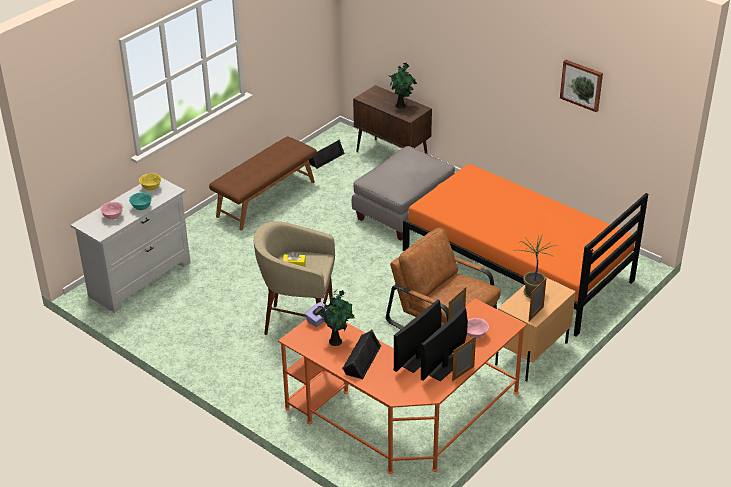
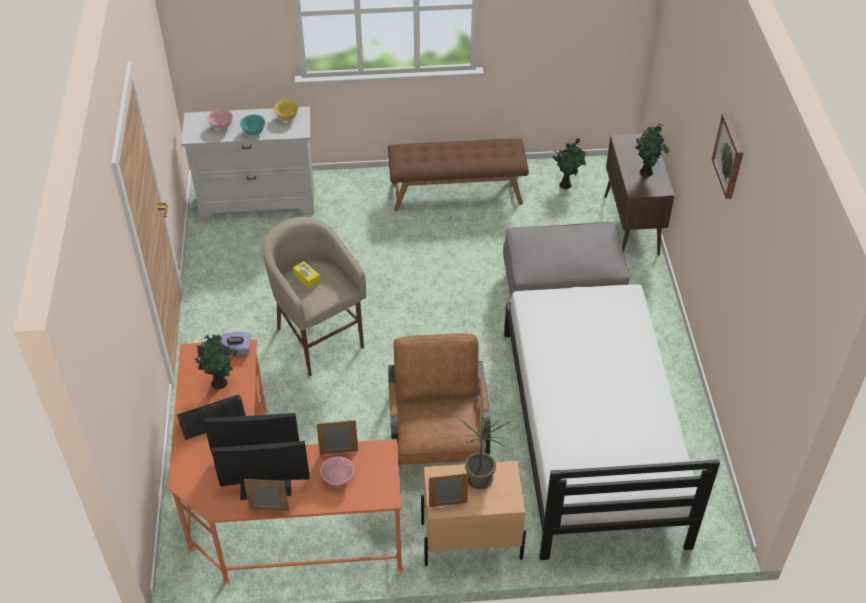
camera: 45 degrees right, 10 degrees up
black speaker [309,139,345,169] -> potted plant [553,137,586,189]
orange bed [403,164,648,336] -> white bed [504,284,720,560]
picture [560,60,603,112] -> picture moved to [712,113,744,199]

